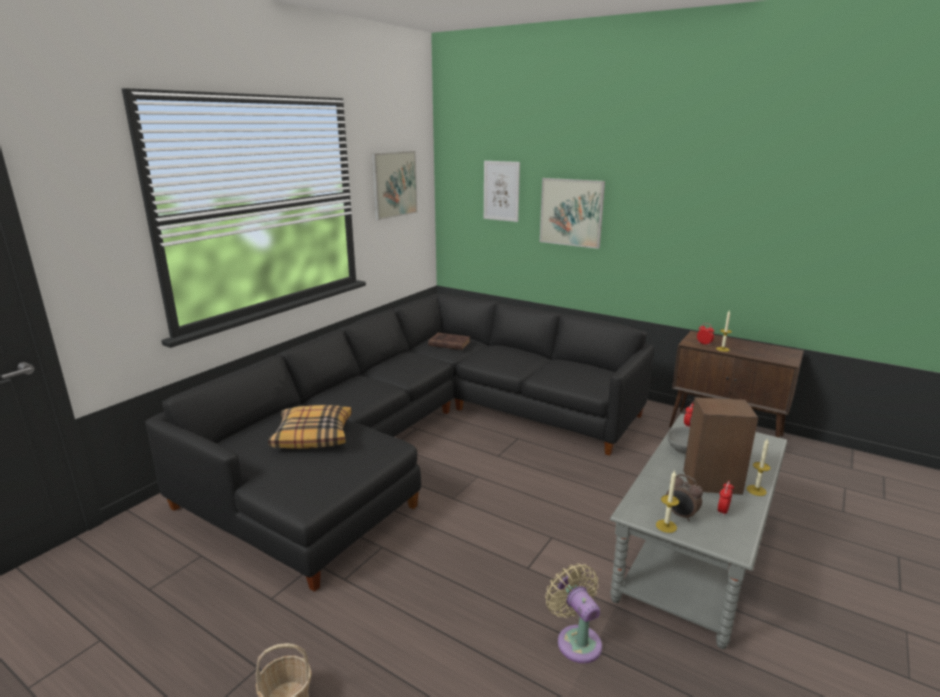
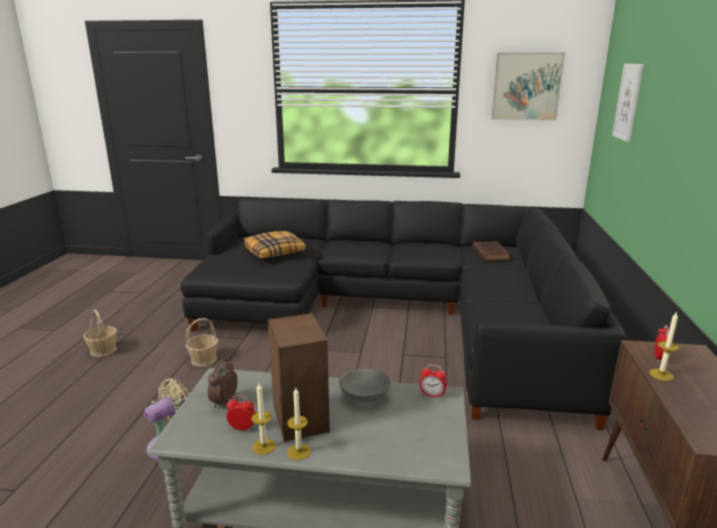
camera: 65 degrees right, 0 degrees up
picture [540,178,605,249] -> none
candle [656,470,679,533] -> candle moved to [251,383,276,455]
none -> basket [185,318,218,367]

